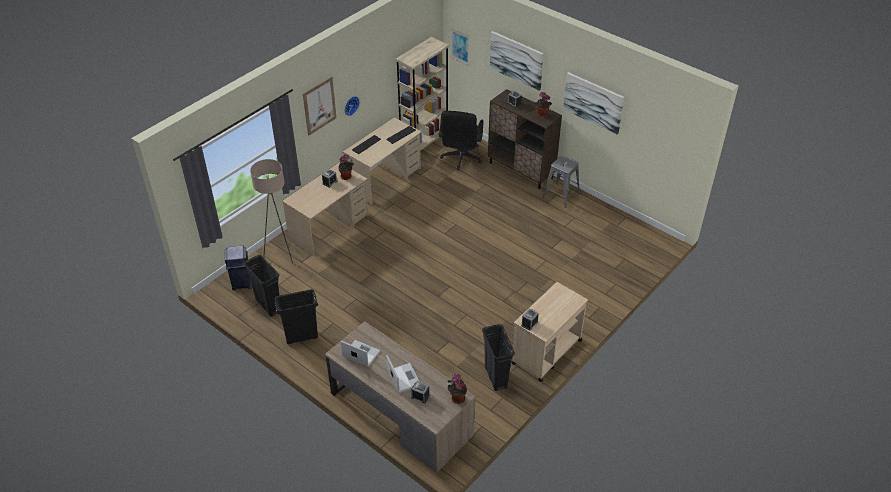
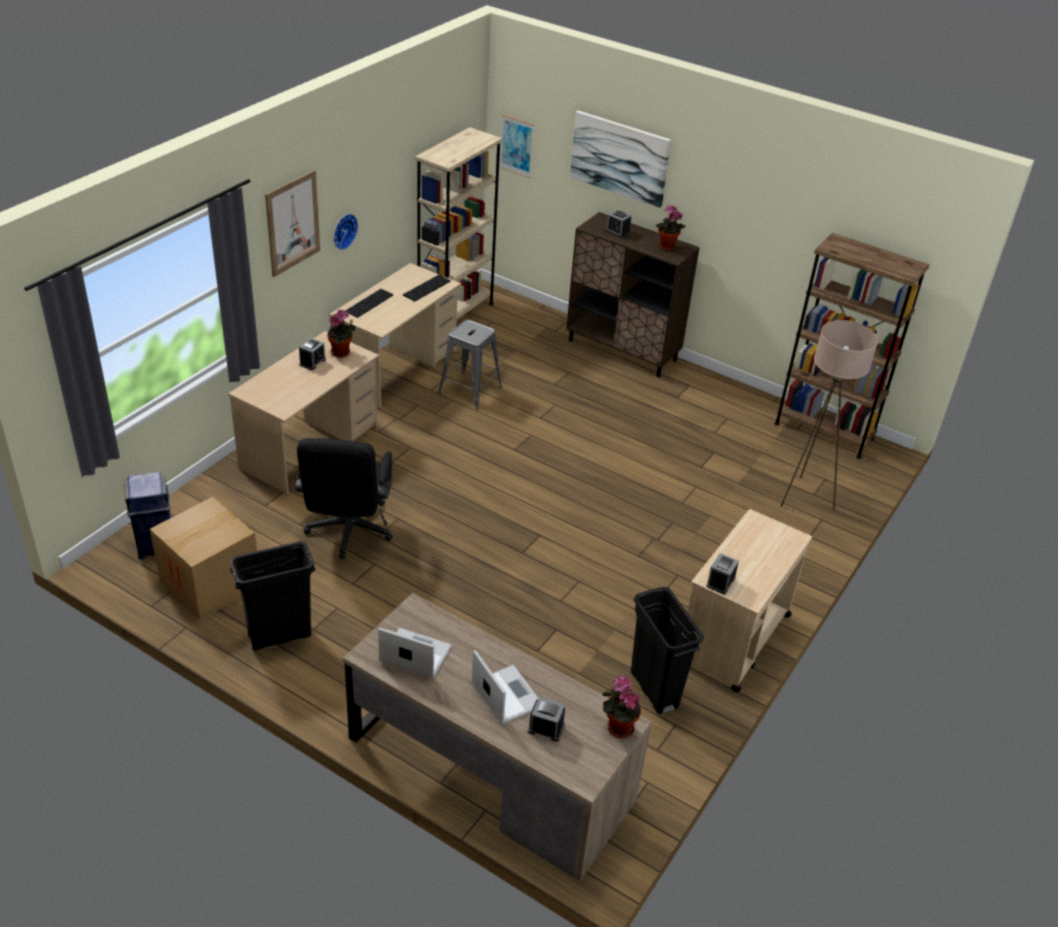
camera: 10 degrees left, 5 degrees down
black trash can [244,255,280,317] -> cardboard box [150,497,257,620]
beige floor lamp [250,159,293,264] -> beige floor lamp moved to [781,320,878,511]
black office chair [439,111,484,170] -> black office chair moved to [295,438,393,559]
grey stool [543,156,580,208] -> grey stool moved to [438,320,502,409]
picture [563,72,624,134] -> none
none -> brown bookcase [774,233,929,459]

